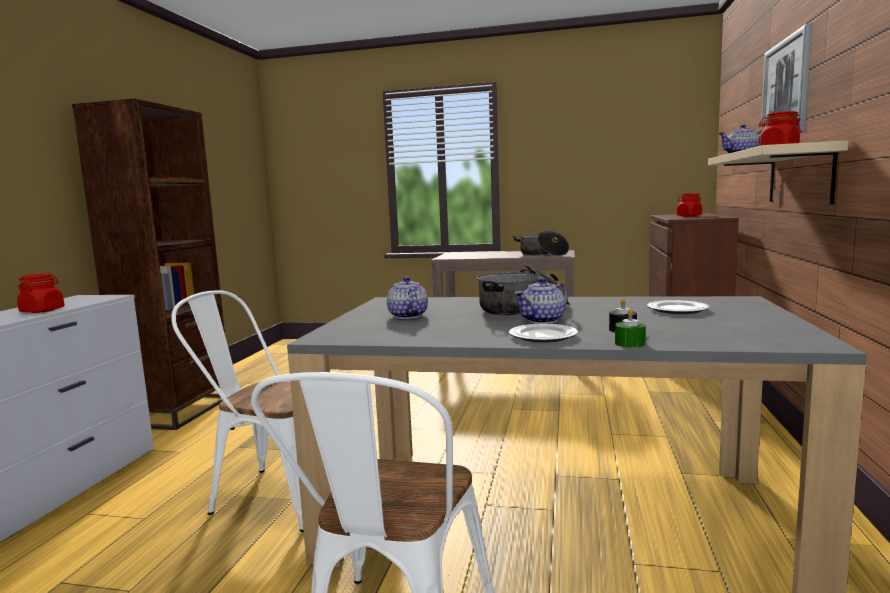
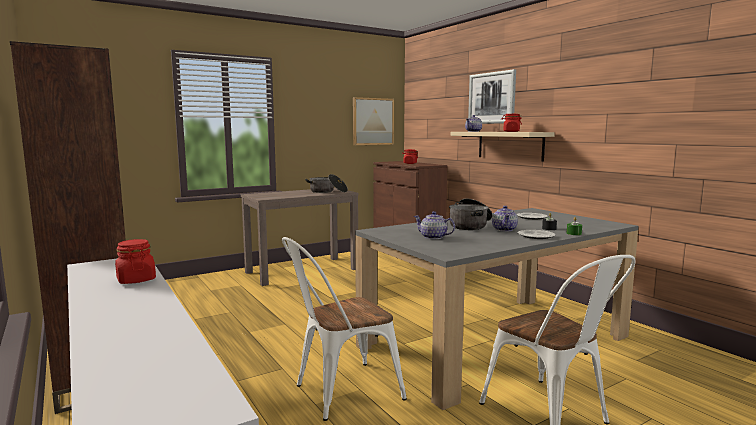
camera: 45 degrees left, 0 degrees up
none -> picture [353,97,394,145]

